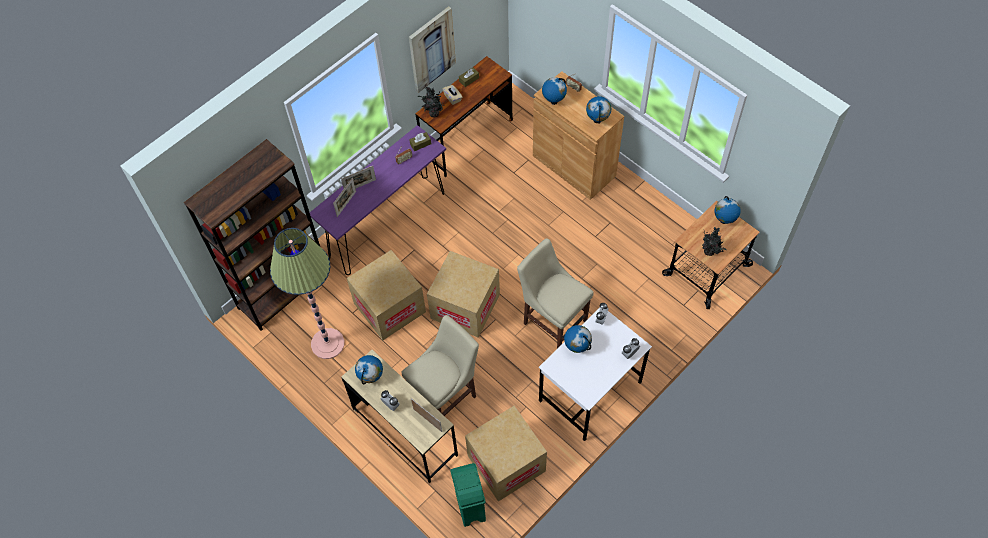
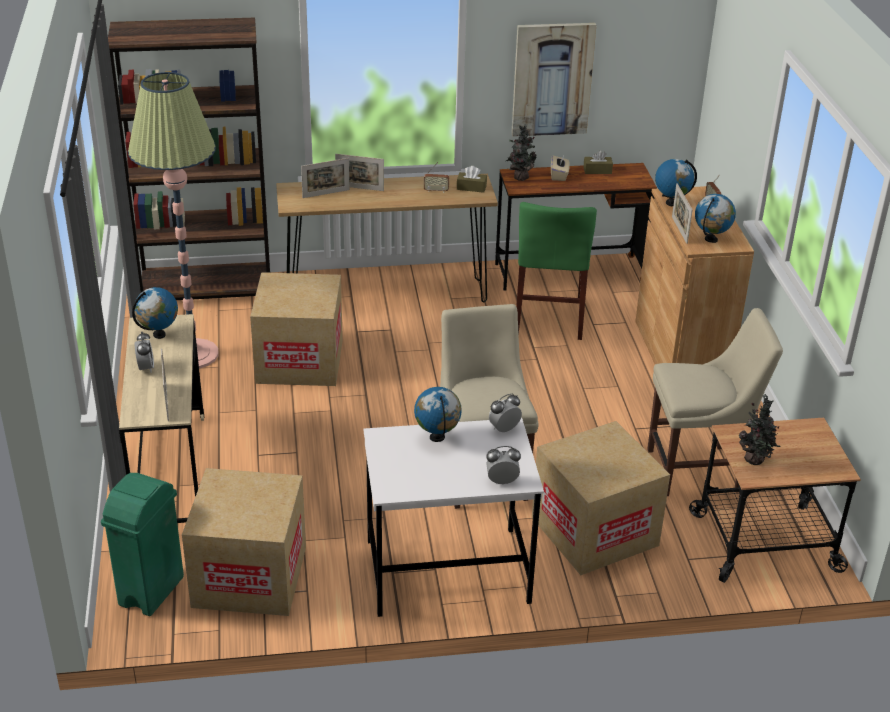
camera: 35 degrees right, 25 degrees down
purple console table [310,125,446,275] -> brown console table [276,174,498,303]
beige chair [401,315,479,416] -> beige chair moved to [647,308,783,496]
cardboard box [427,251,500,337] -> cardboard box moved to [532,421,670,575]
globe [714,196,741,224] -> none
none -> green chair [516,202,597,340]
none -> picture frame [672,183,693,244]

